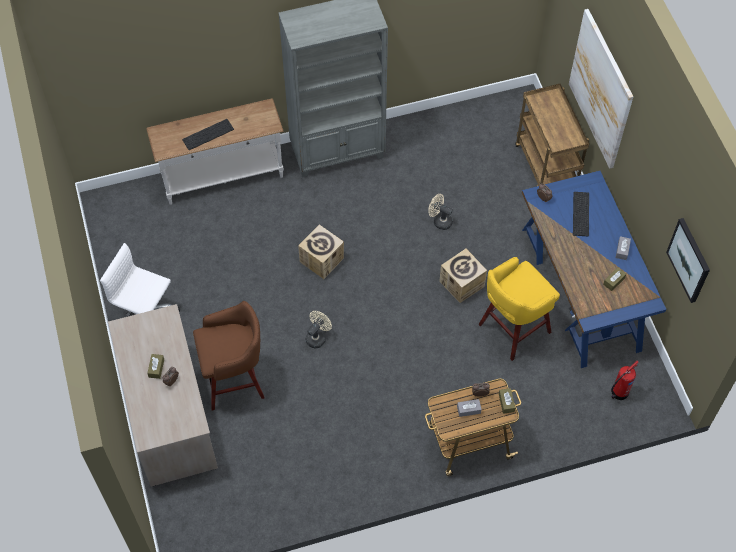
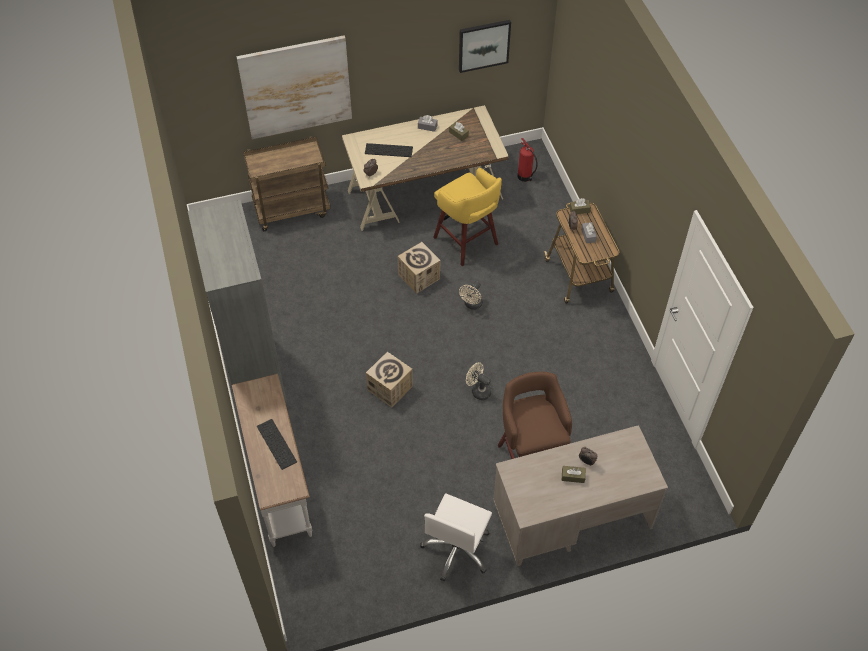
camera: 90 degrees left, 5 degrees down
beige fan [428,194,453,230] -> beige fan moved to [459,281,483,310]
blue desk [522,171,667,368] -> beige desk [342,105,509,231]

